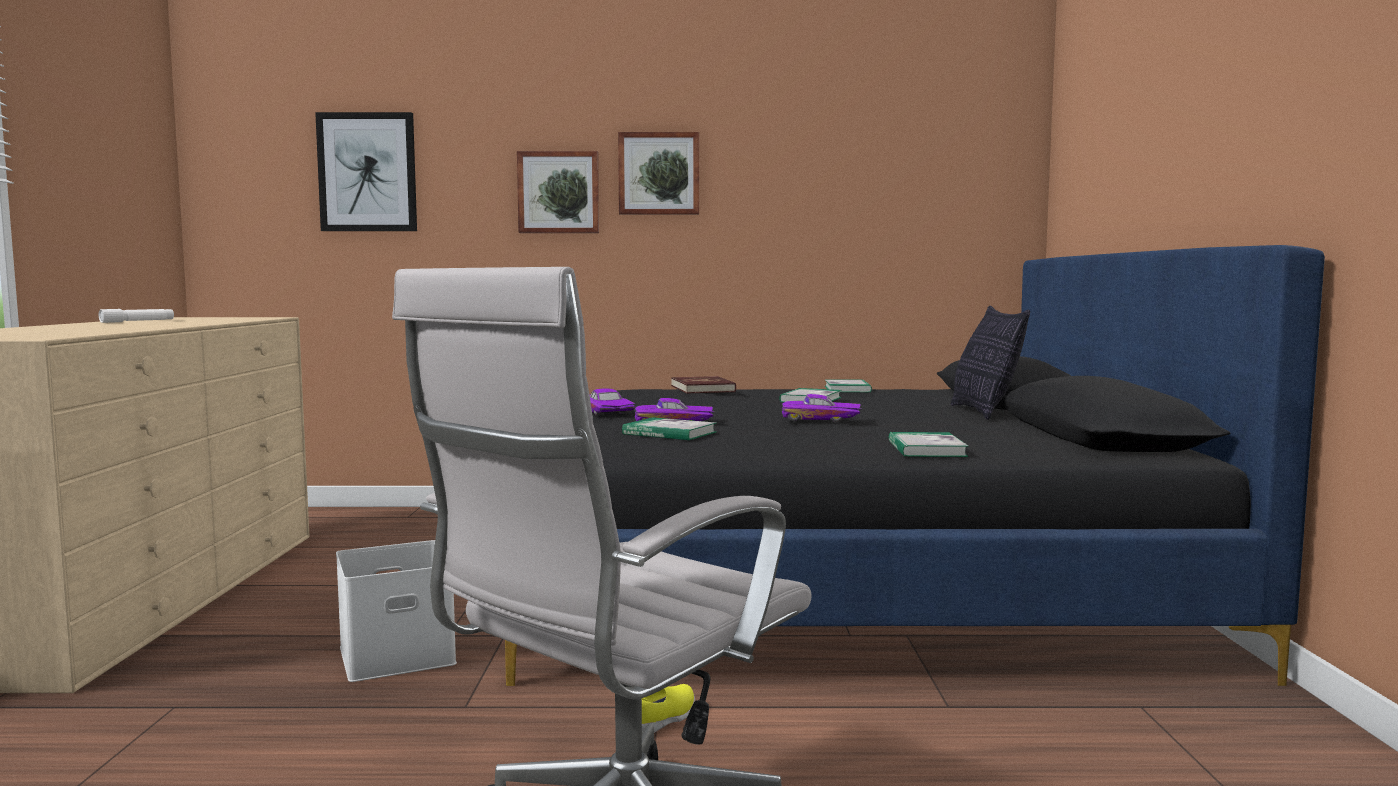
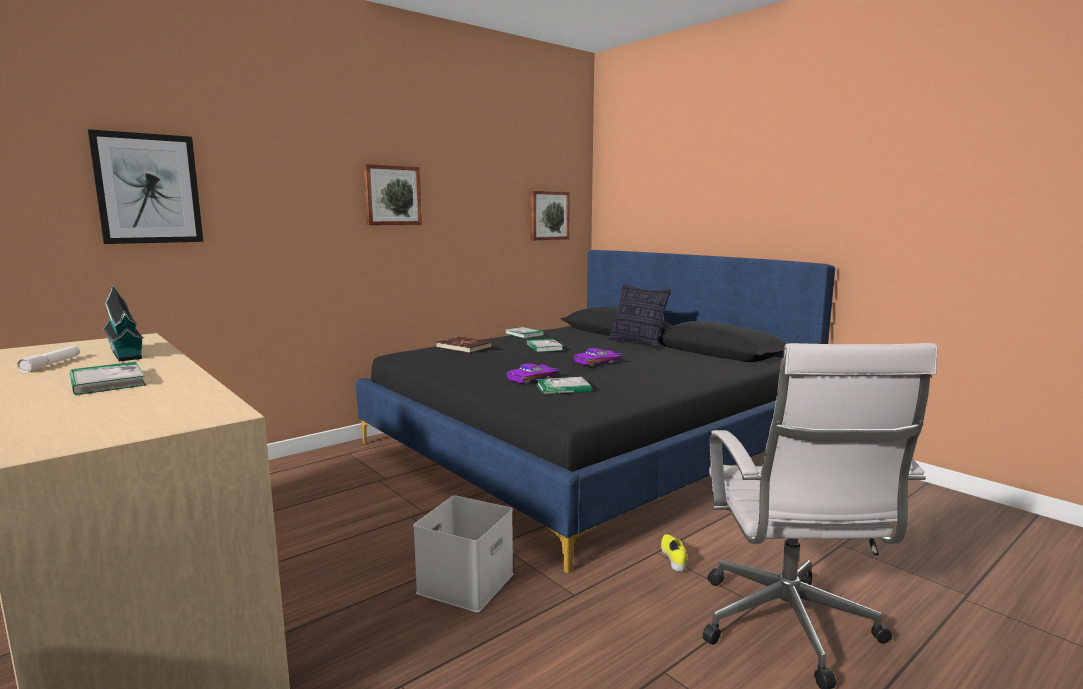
camera: 40 degrees left, 5 degrees up
picture [517,151,599,233] -> picture moved to [530,191,570,240]
purple toy car [590,389,636,415] -> none
book [889,432,969,457] -> book moved to [70,362,146,395]
none -> toy house [103,284,144,362]

